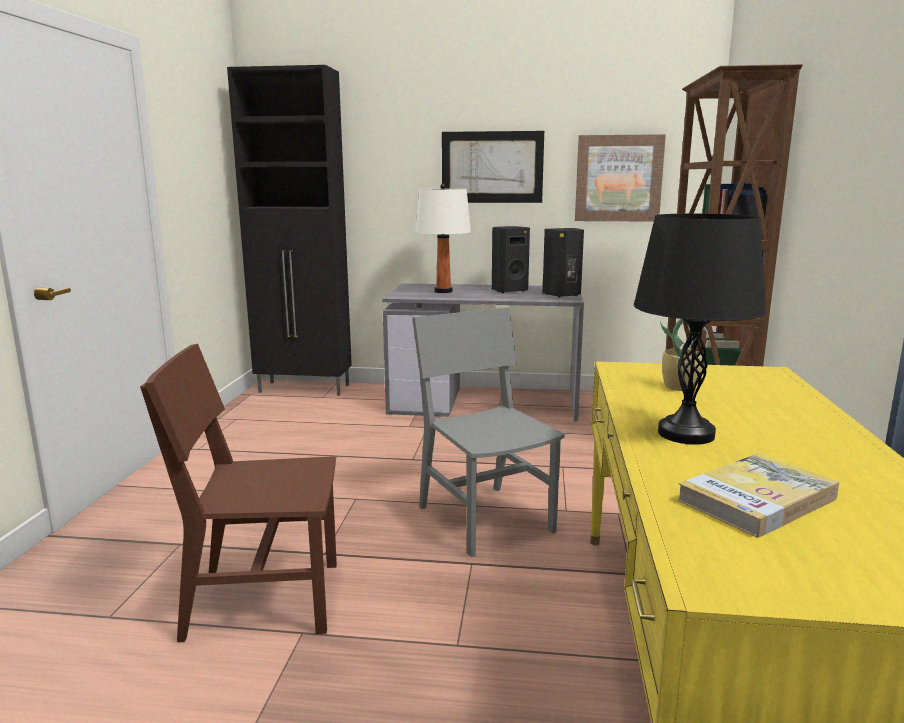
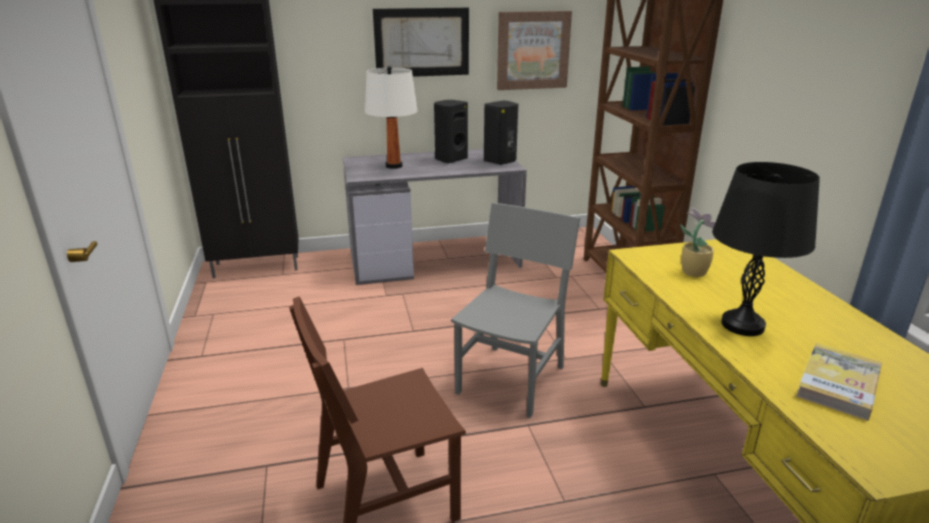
camera: 20 degrees left, 10 degrees up
grey chair [412,308,565,557] -> grey chair turned 75 degrees clockwise [451,203,580,418]

